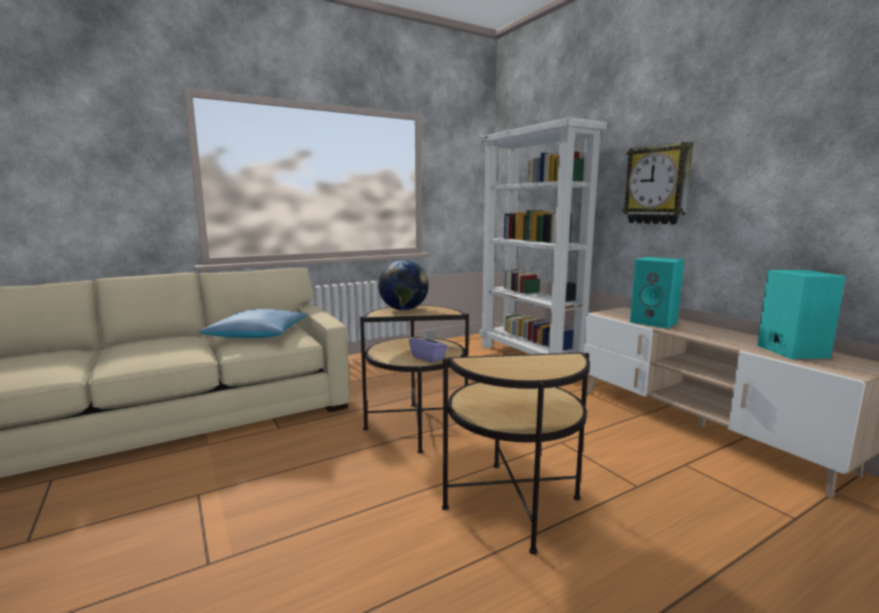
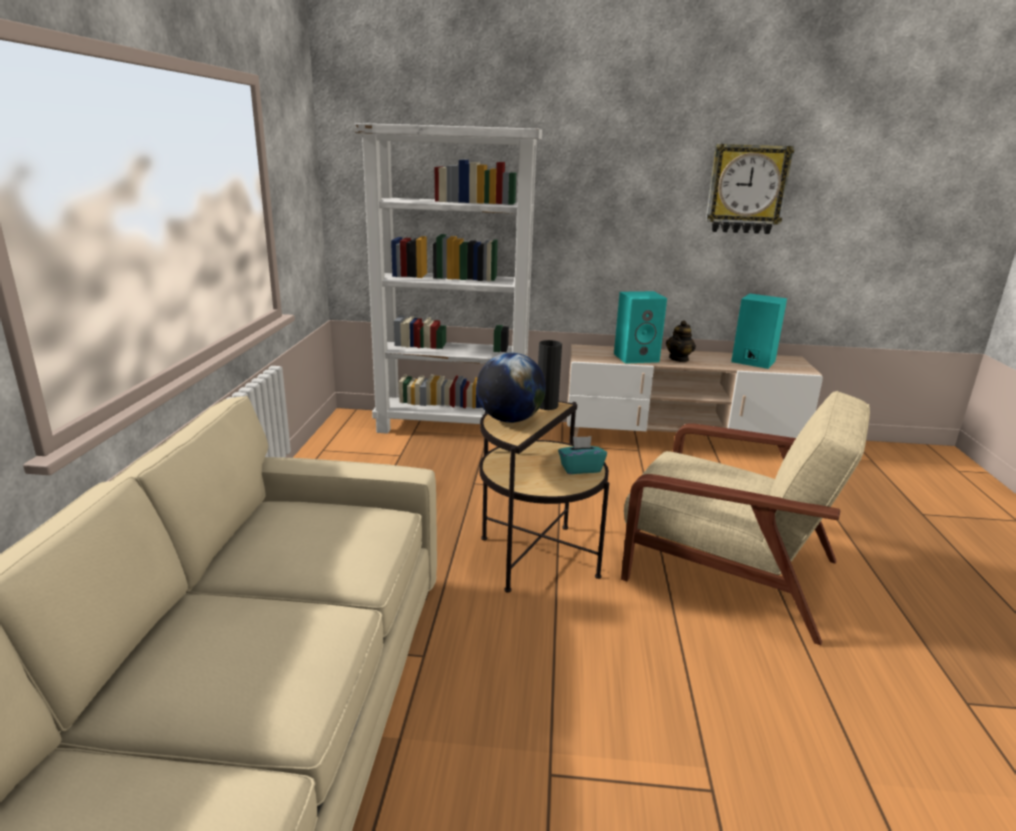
camera: 55 degrees left, 10 degrees up
pillow [199,309,308,338] -> none
purple tissue box [409,330,448,363] -> turquoise tissue box [558,436,607,474]
side table [442,352,590,554] -> beige armchair [621,391,870,645]
wall clock [622,142,693,225] -> wall clock moved to [706,144,794,234]
none -> black vase [538,340,562,410]
none -> teapot [666,320,696,362]

